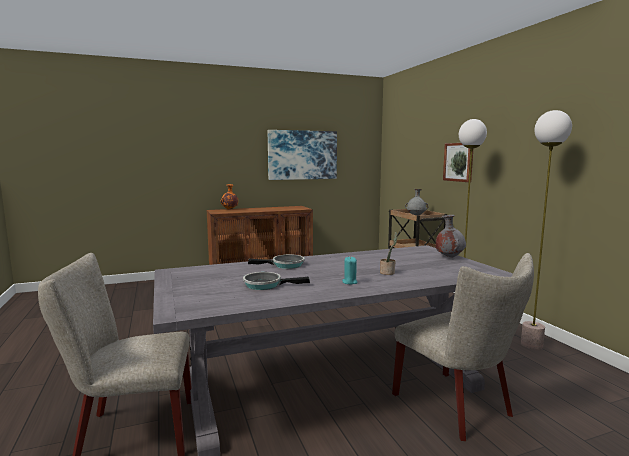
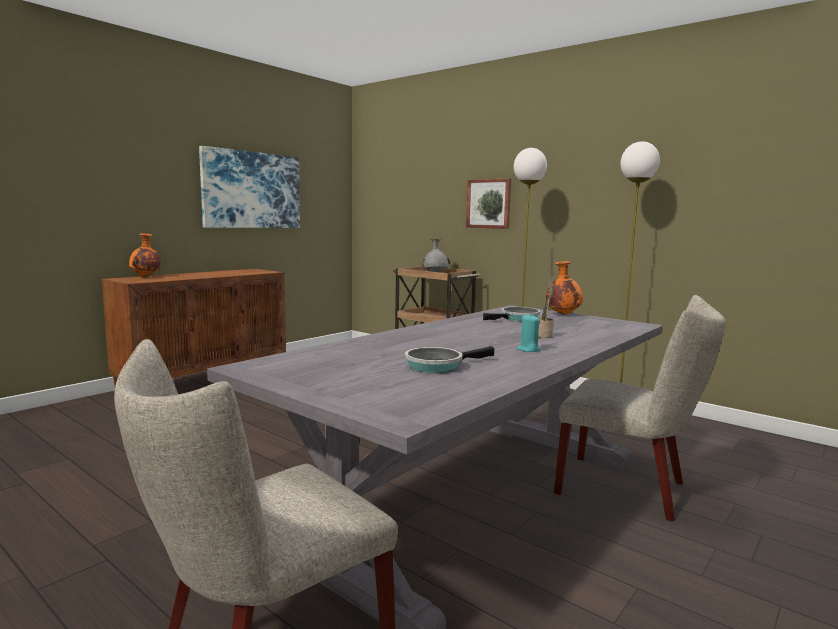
camera: 30 degrees left, 0 degrees up
frying pan [248,255,304,269] -> frying pan moved to [483,307,541,321]
grey vase [436,215,466,257] -> orange vase [546,261,583,315]

